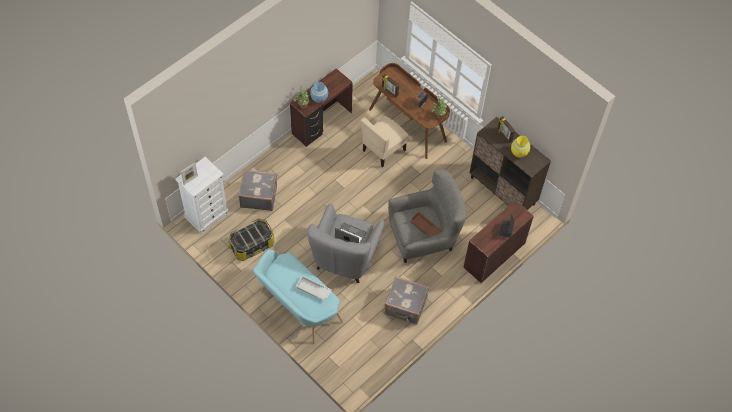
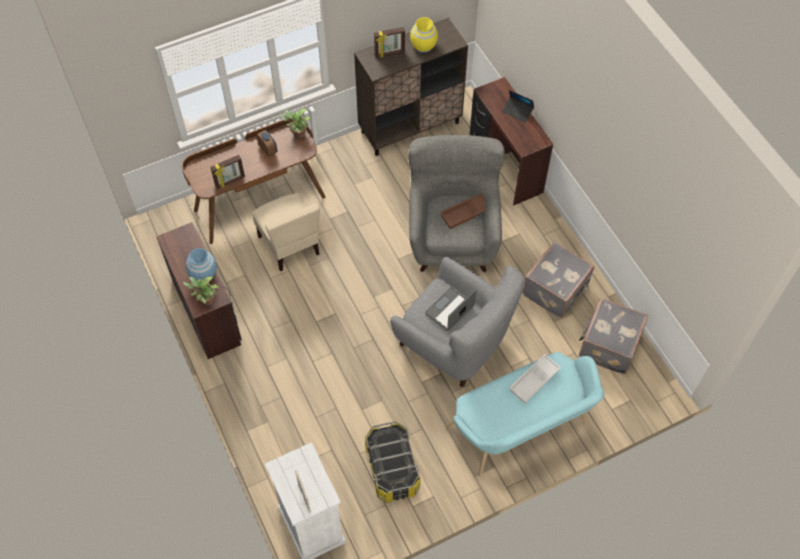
camera: 70 degrees left, 0 degrees up
grey suitcase [238,170,277,211] -> grey suitcase moved to [579,298,648,375]

